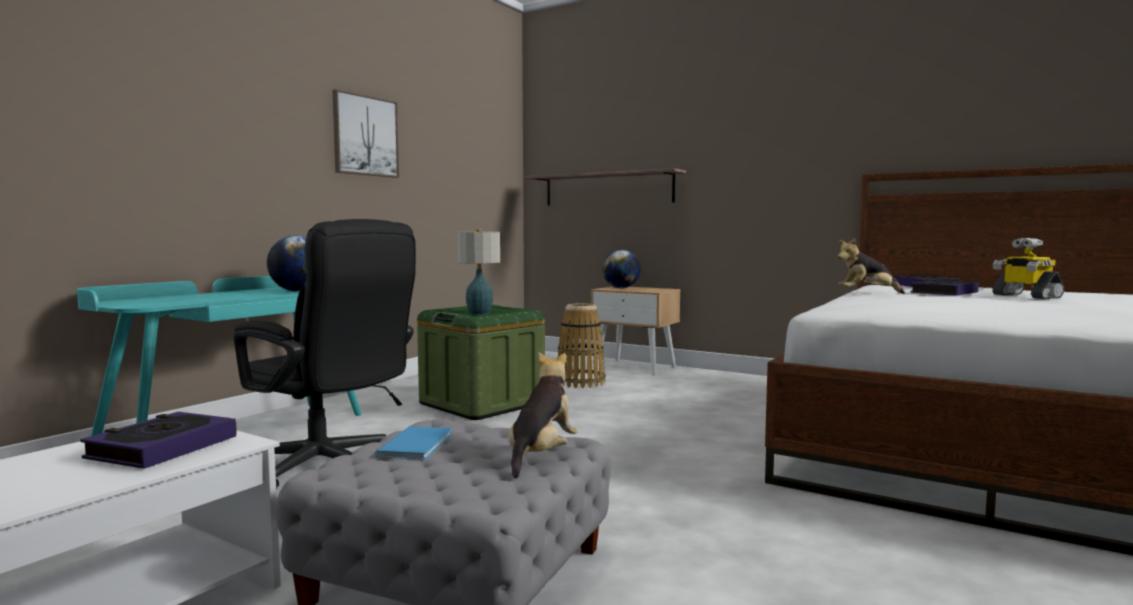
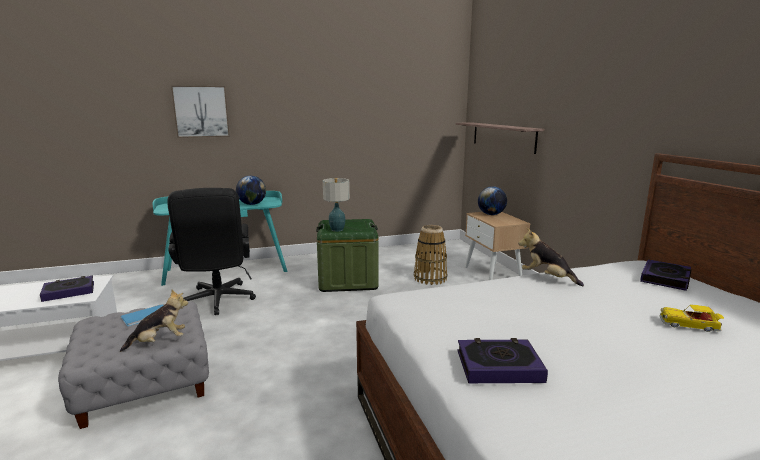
camera: 40 degrees right, 10 degrees up
picture [333,89,399,178] -> picture moved to [171,86,230,138]
book [911,279,979,296] -> book moved to [457,338,548,383]
toy robot [992,238,1064,299] -> toy car [660,304,724,332]

